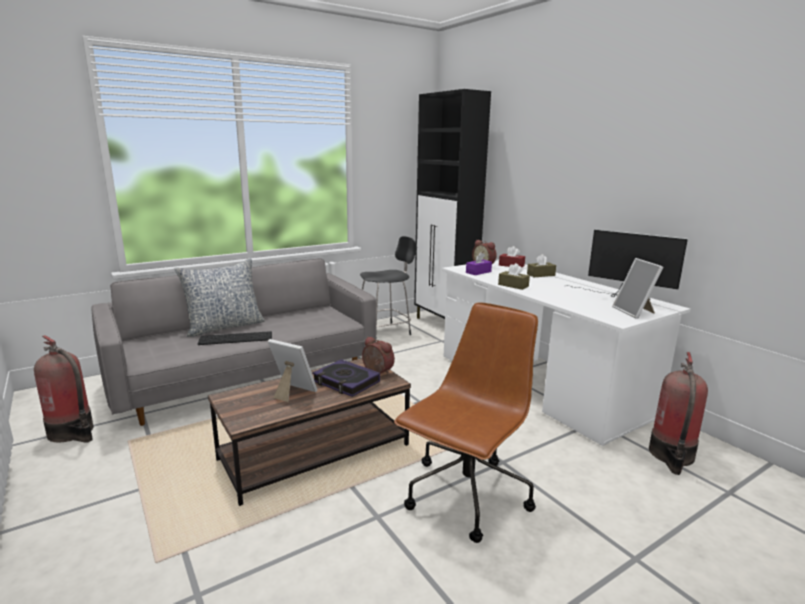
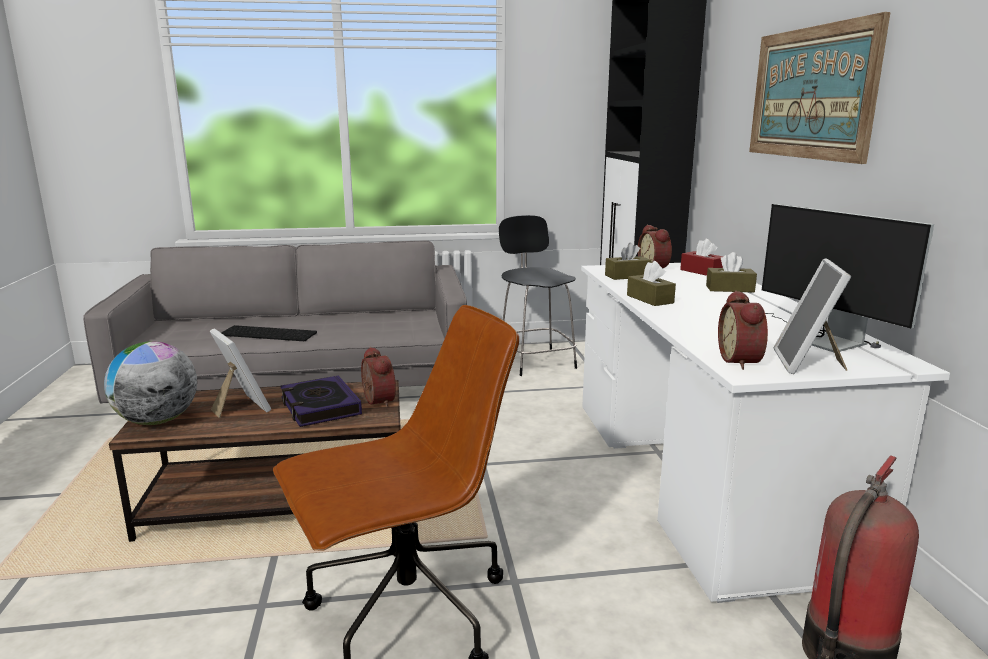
camera: 25 degrees right, 0 degrees up
fire extinguisher [34,335,94,443] -> none
pillow [174,259,265,337] -> none
black chair [360,236,417,335] -> black chair turned 105 degrees counterclockwise [499,215,577,376]
purple tissue box [466,252,492,275] -> brown tissue box [605,243,652,280]
none -> globe [104,341,197,425]
none -> alarm clock [718,290,768,370]
none -> picture [749,12,890,164]

